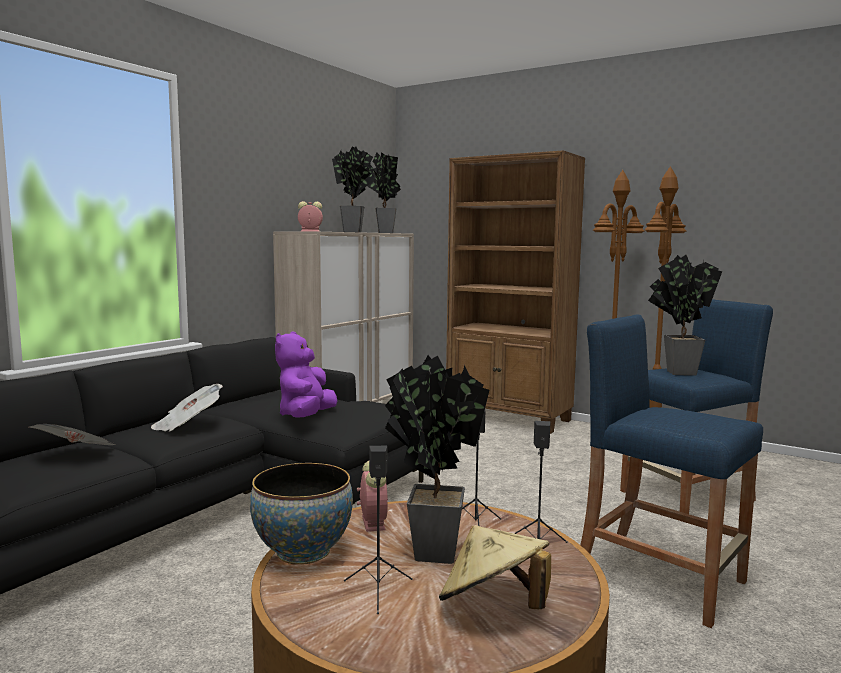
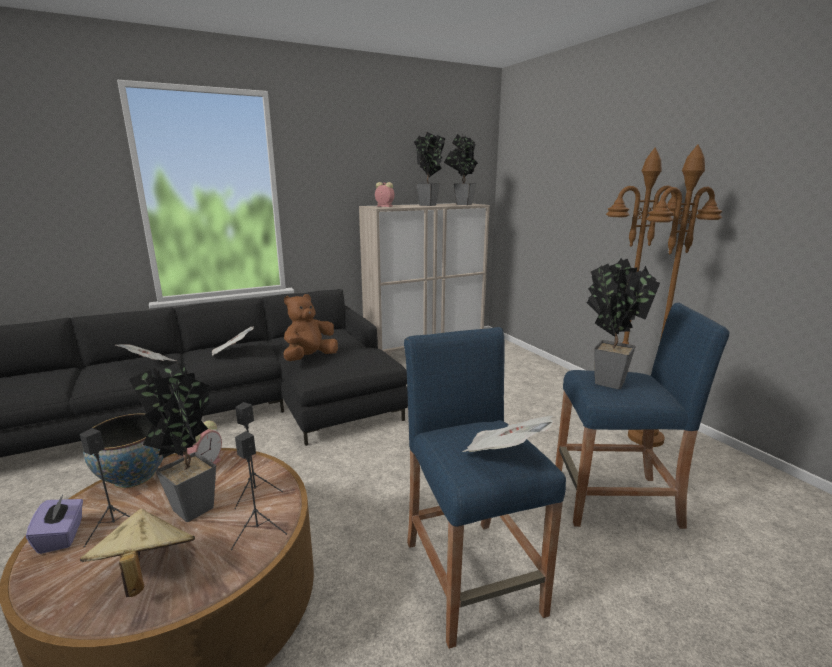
camera: 30 degrees right, 10 degrees up
purple plush toy [275,331,337,418] -> brown plush toy [283,294,338,361]
brown bookcase [446,150,585,434] -> none
none -> purple tissue box [26,495,83,554]
none -> newspaper [463,416,553,452]

